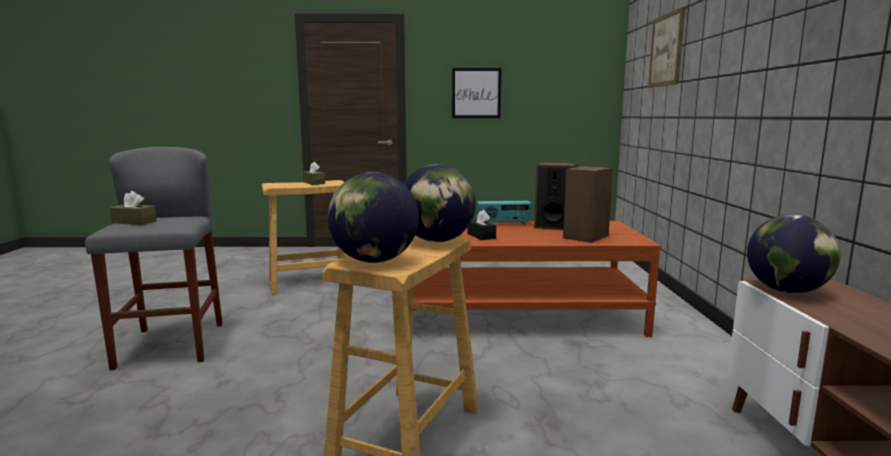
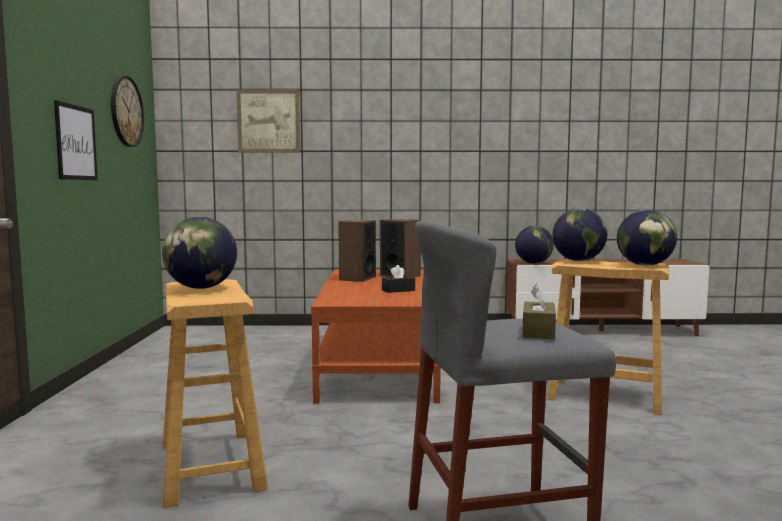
camera: 90 degrees left, 5 degrees down
brown tissue box [303,162,325,185] -> globe [162,217,237,289]
radio [477,201,532,225] -> none
none -> wall clock [111,76,144,147]

